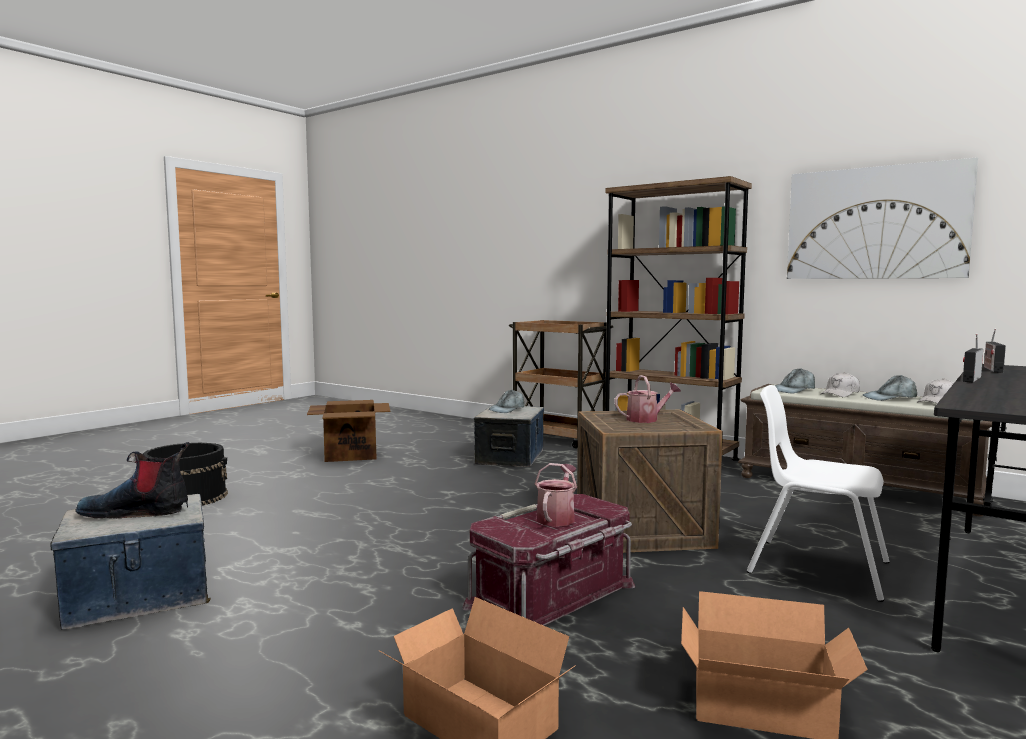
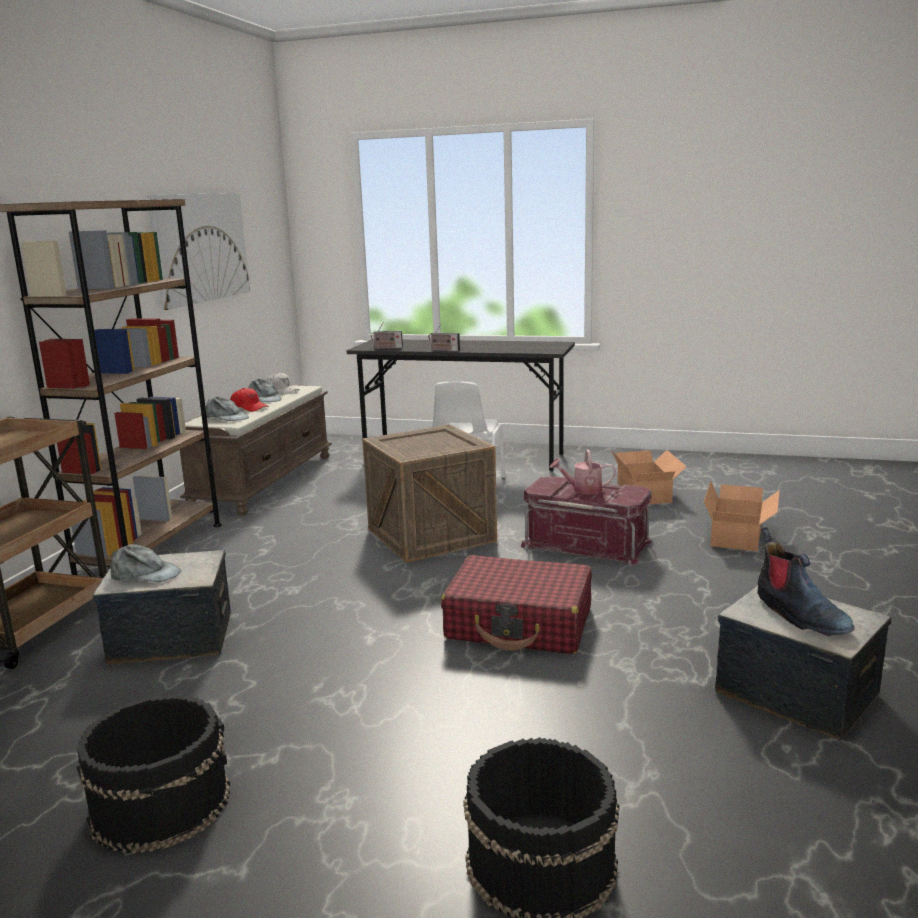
camera: 110 degrees left, 10 degrees up
cardboard box [307,400,390,462] -> black bucket [76,694,230,854]
watering can [614,375,681,423] -> none
white cap [820,372,860,397] -> red cap [230,388,269,412]
none -> red suitcase [441,555,592,654]

